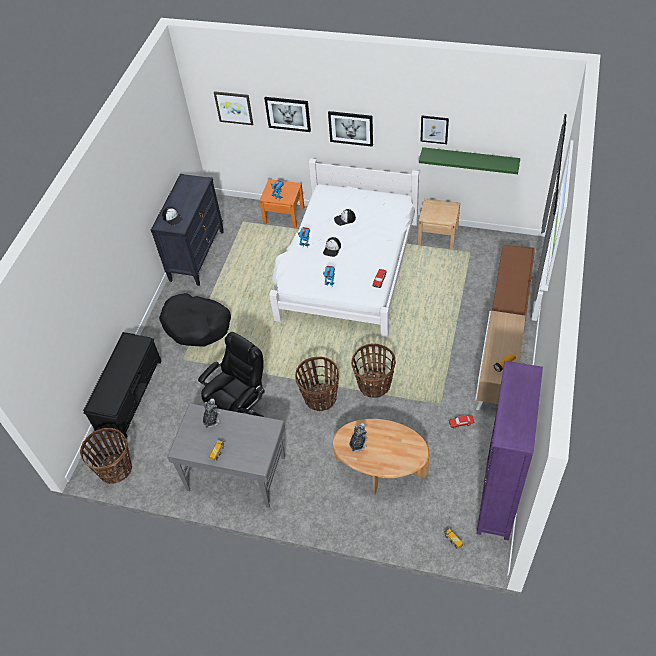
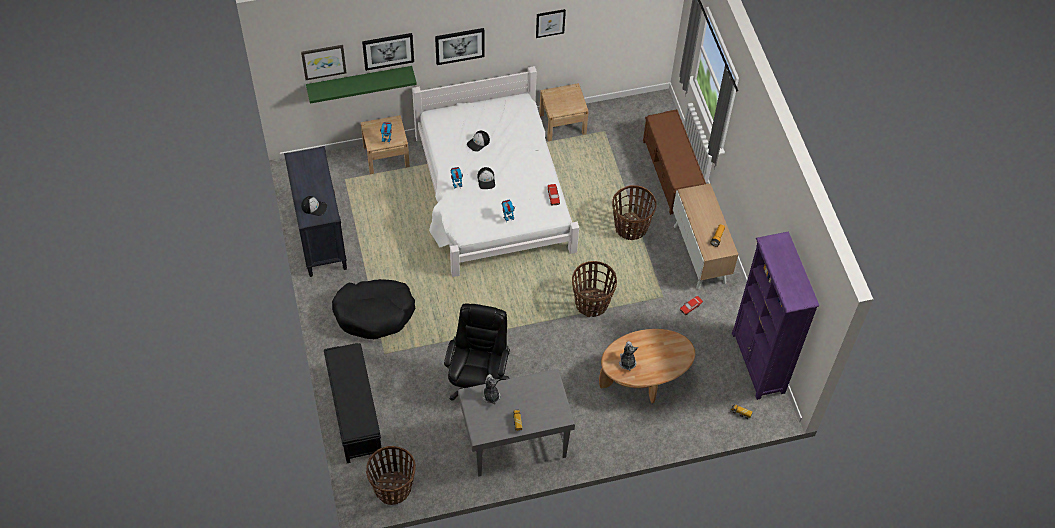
camera: 35 degrees left, 5 degrees up
orange nightstand [259,179,304,228] -> beige nightstand [361,115,410,174]
basket [295,357,339,411] -> basket moved to [612,185,657,240]
green shelf [419,147,520,174] -> green shelf moved to [306,66,417,104]

